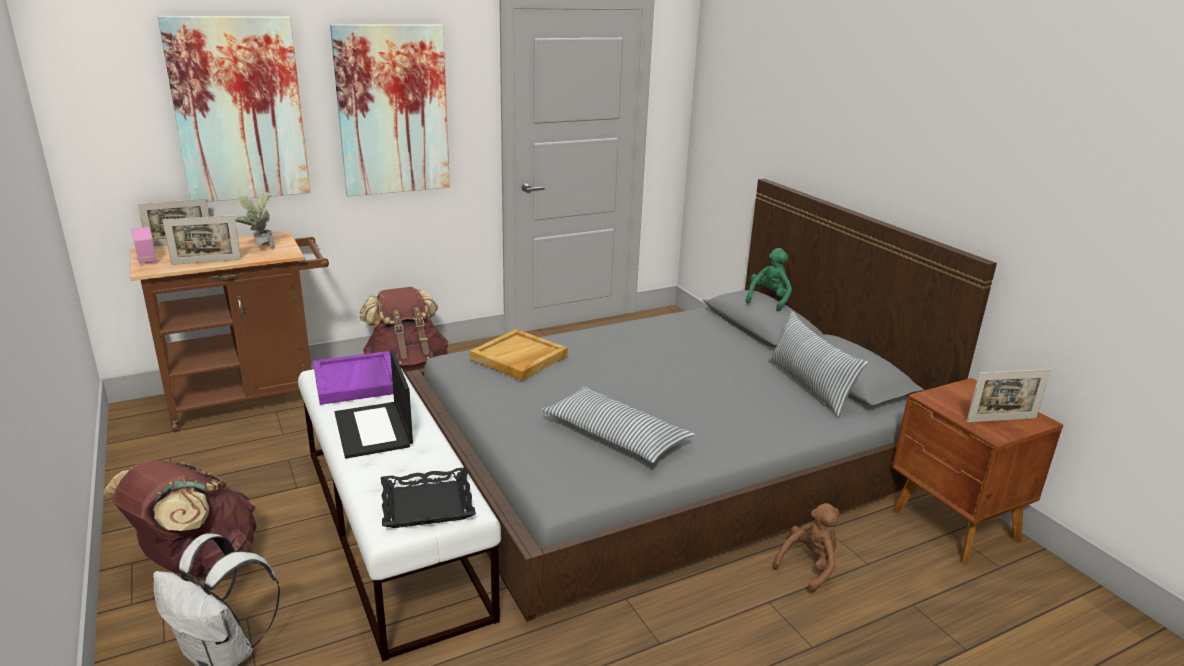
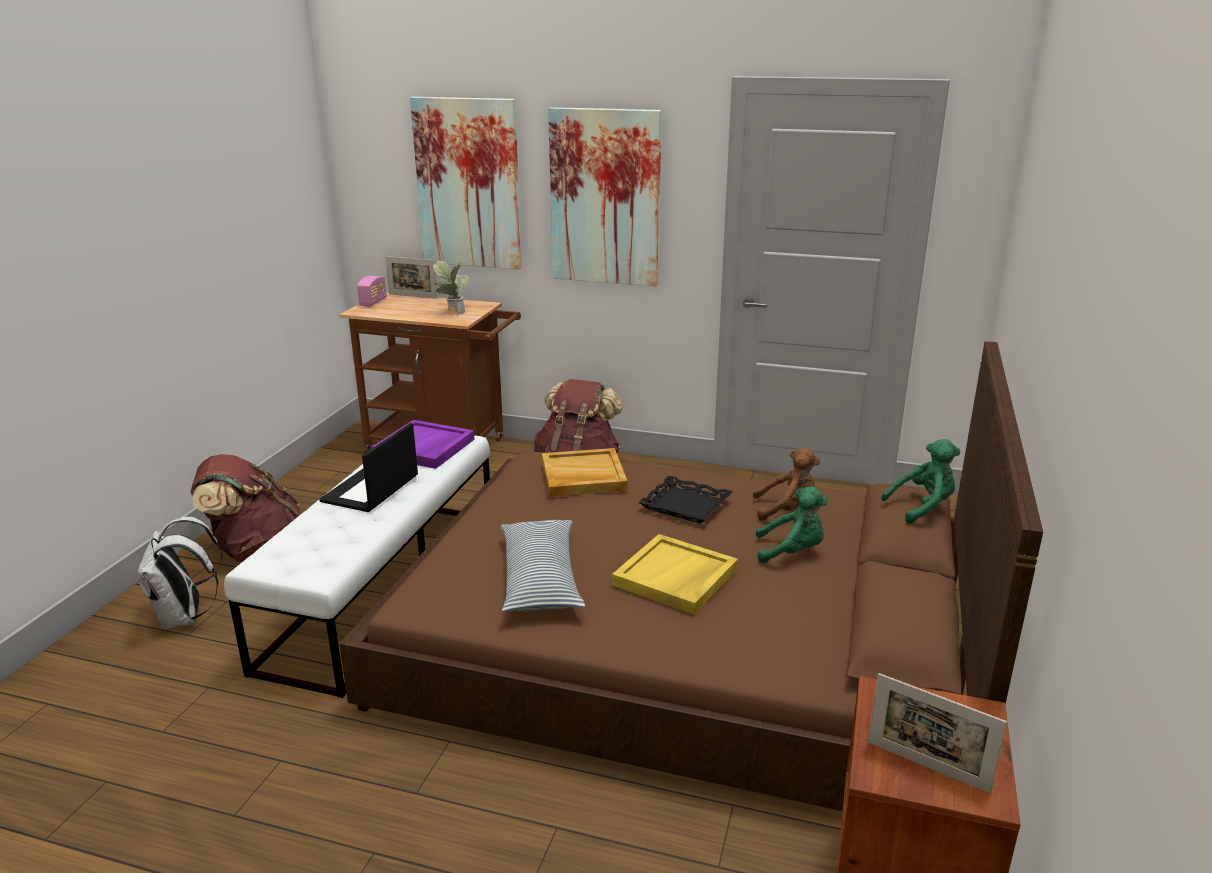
camera: 45 degrees right, 0 degrees up
picture frame [163,215,241,265] -> none
black tray [381,467,476,528] -> black tray moved to [638,476,732,523]
grey bed [405,179,997,622] -> brown bed [339,341,1043,811]
pillow [768,311,868,418] -> none
brown plush toy [772,503,839,593] -> brown plush toy moved to [753,448,820,521]
none -> yellow tray [612,534,738,615]
none -> green plush toy [756,486,828,563]

